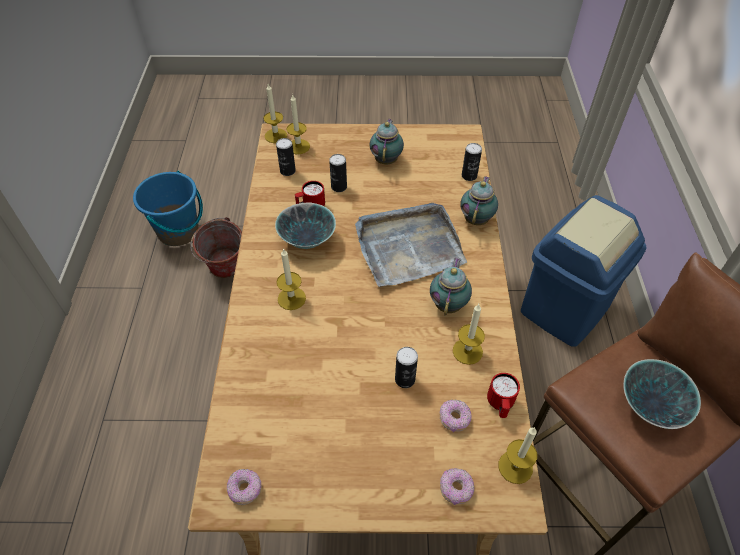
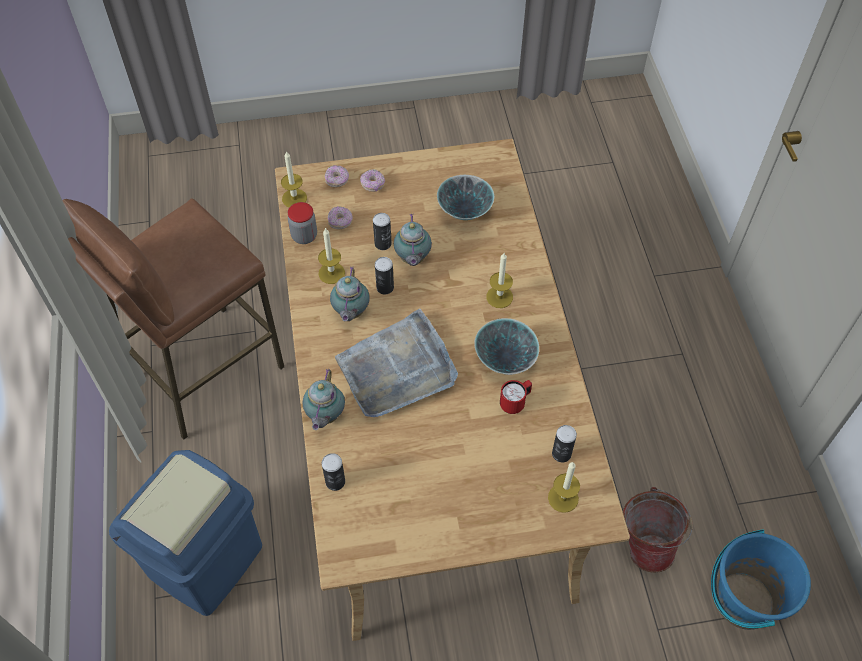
camera: 170 degrees right, 5 degrees up
donut [227,469,262,505] -> donut moved to [360,169,385,192]
candle [263,84,287,143] -> none
can [329,154,347,192] -> can moved to [375,257,394,295]
teapot [370,119,404,164] -> teapot moved to [394,213,432,266]
red mug [487,373,520,418] -> jar [288,202,317,244]
bowl [623,359,701,429] -> bowl moved to [437,175,494,220]

